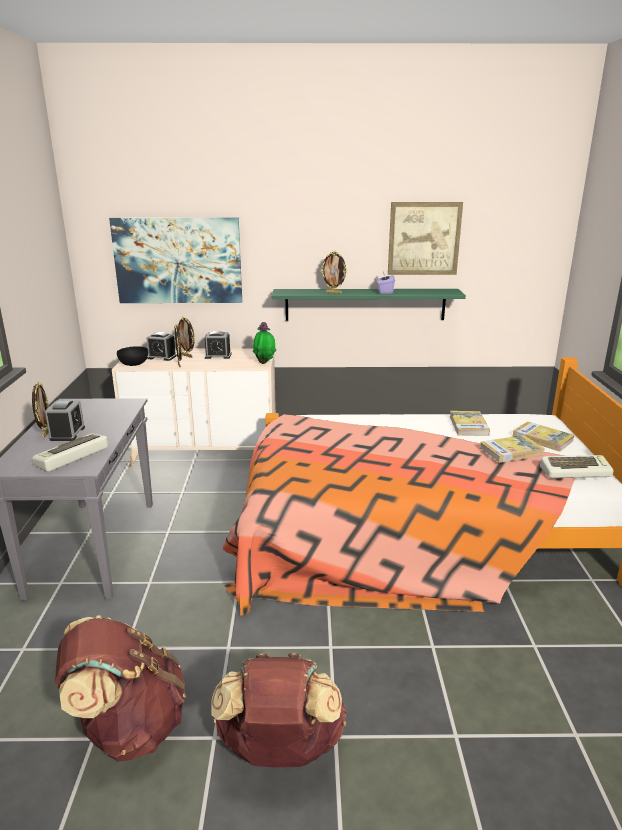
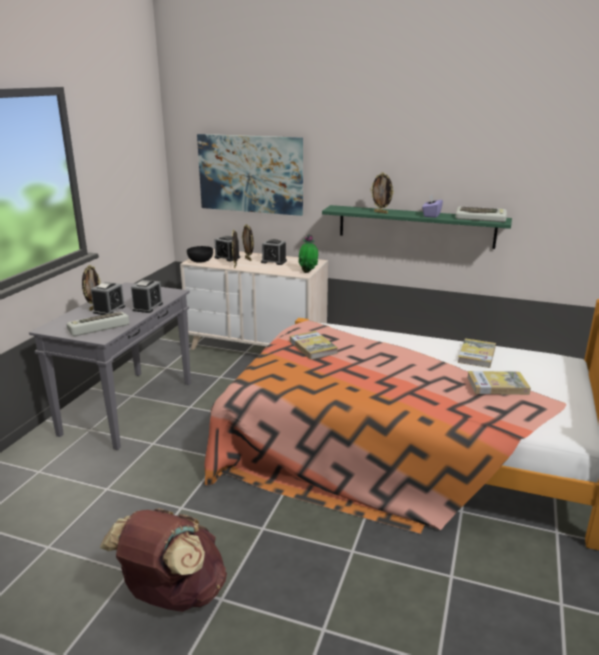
camera: 20 degrees right, 0 degrees up
brown backpack [55,616,186,761] -> none
picture [388,202,463,275] -> none
book [512,421,574,451] -> book moved to [290,331,338,360]
keyboard [540,455,614,478] -> keyboard moved to [455,206,507,222]
none -> alarm clock [131,280,163,313]

